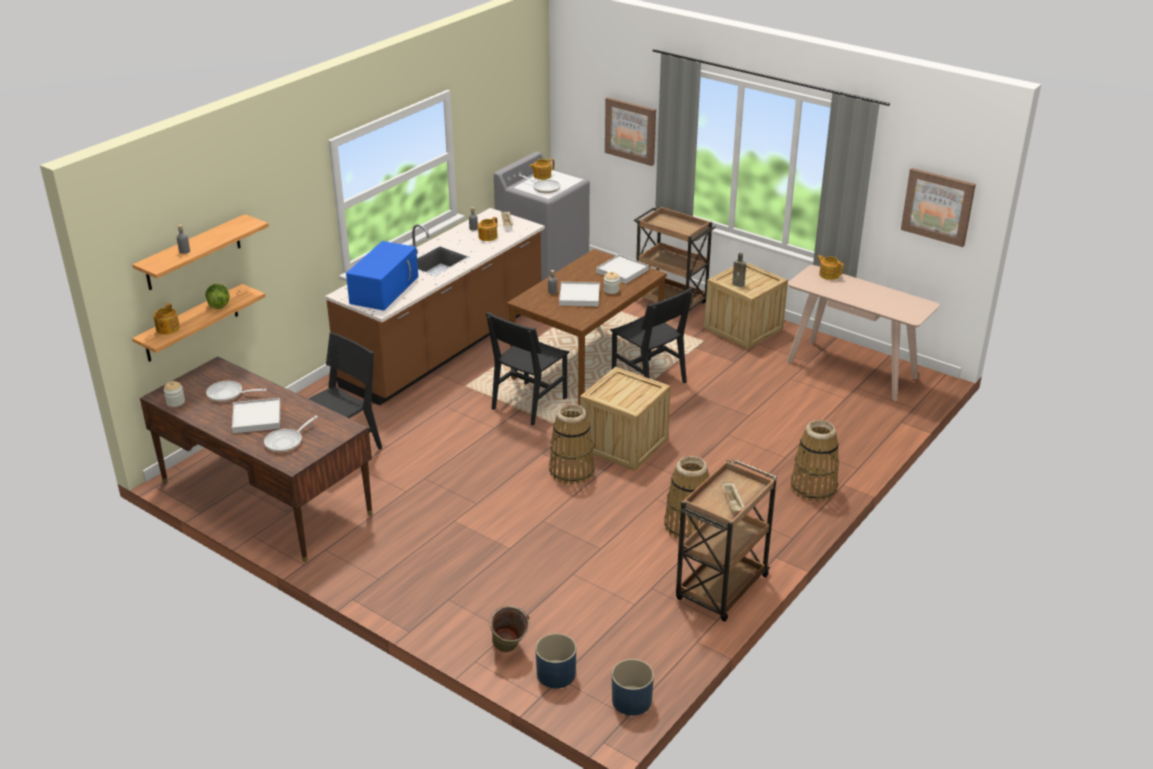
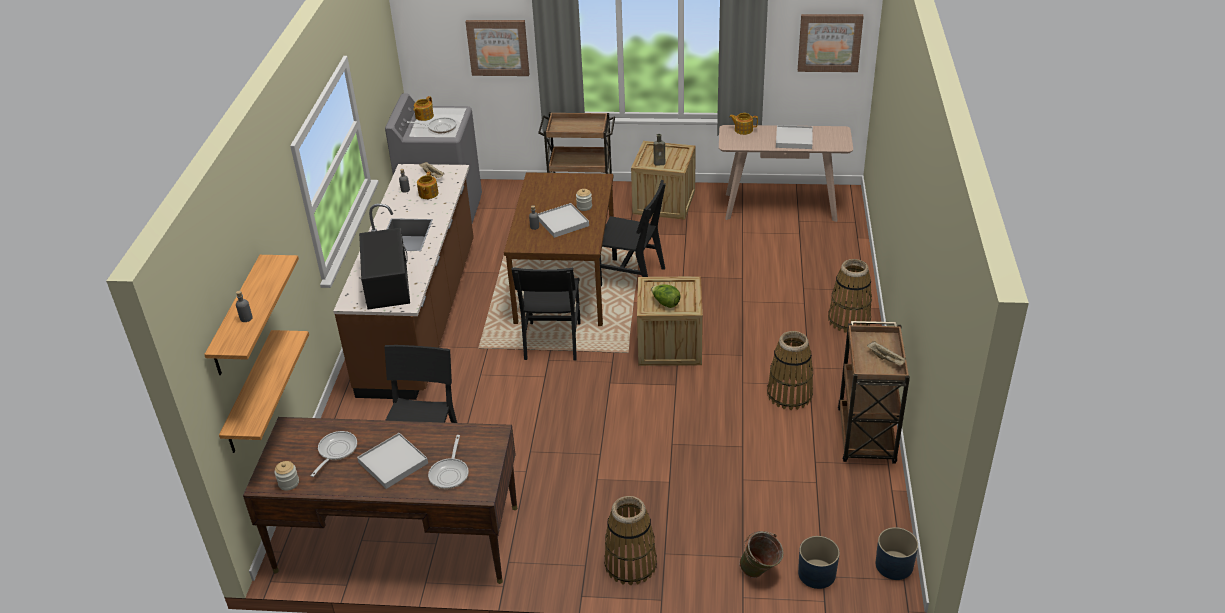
camera: 30 degrees left, 5 degrees up
teapot [153,303,180,335] -> none
lettuce [205,284,229,309] -> lettuce moved to [651,284,681,308]
frying pan [206,381,267,402] -> frying pan turned 135 degrees clockwise [311,431,357,477]
blue microwave [346,241,418,311] -> black microwave [359,228,410,310]
basket [549,404,594,485] -> basket moved to [604,496,657,585]
white tray [596,254,649,284] -> white tray moved to [776,125,813,149]

